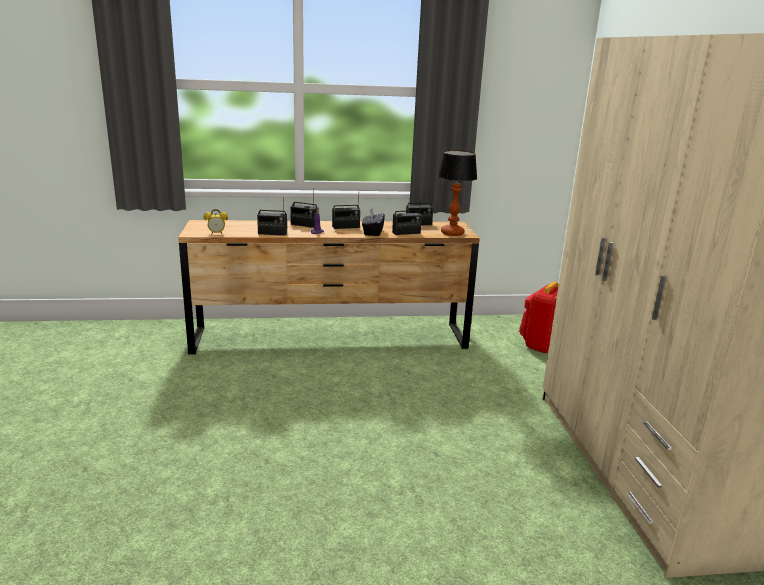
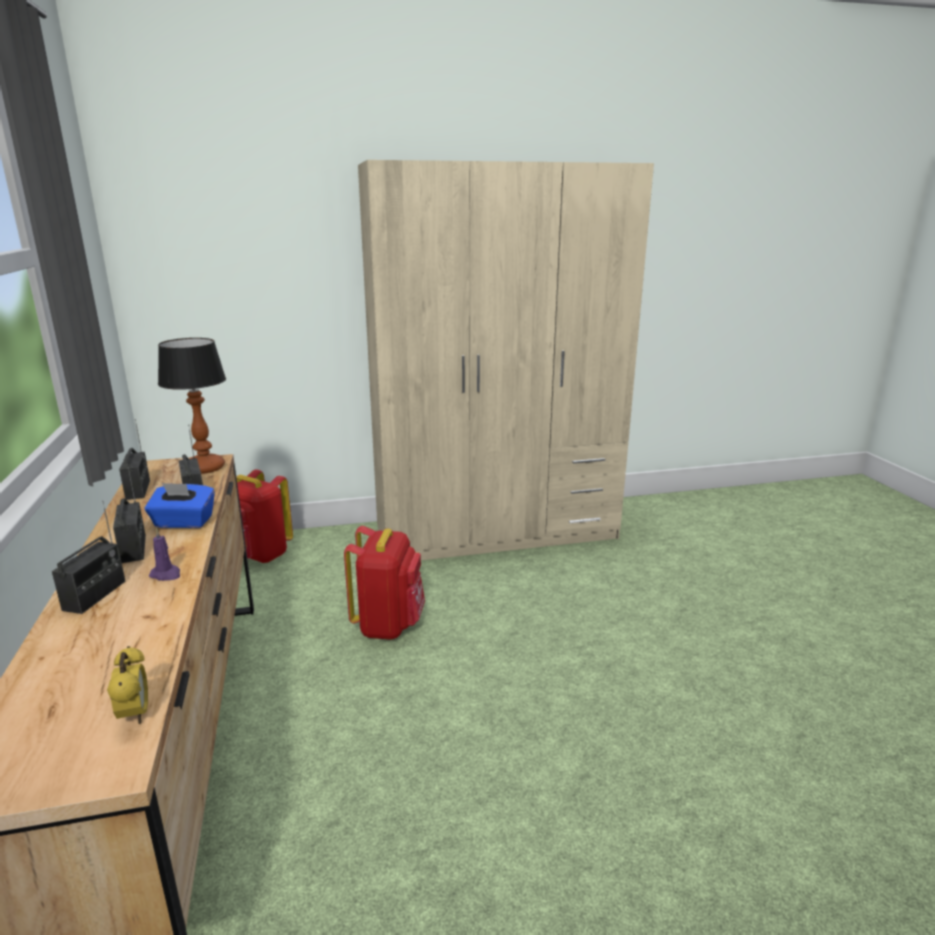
camera: 95 degrees left, 0 degrees up
radio [257,194,287,236] -> none
black tissue box [362,208,385,236] -> blue tissue box [145,483,215,528]
none -> red backpack [344,526,425,640]

